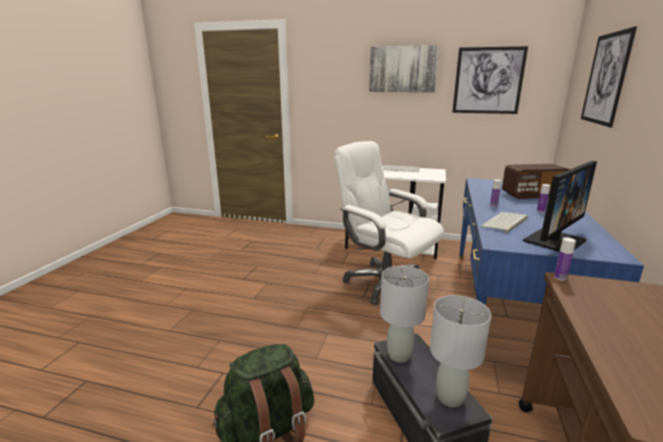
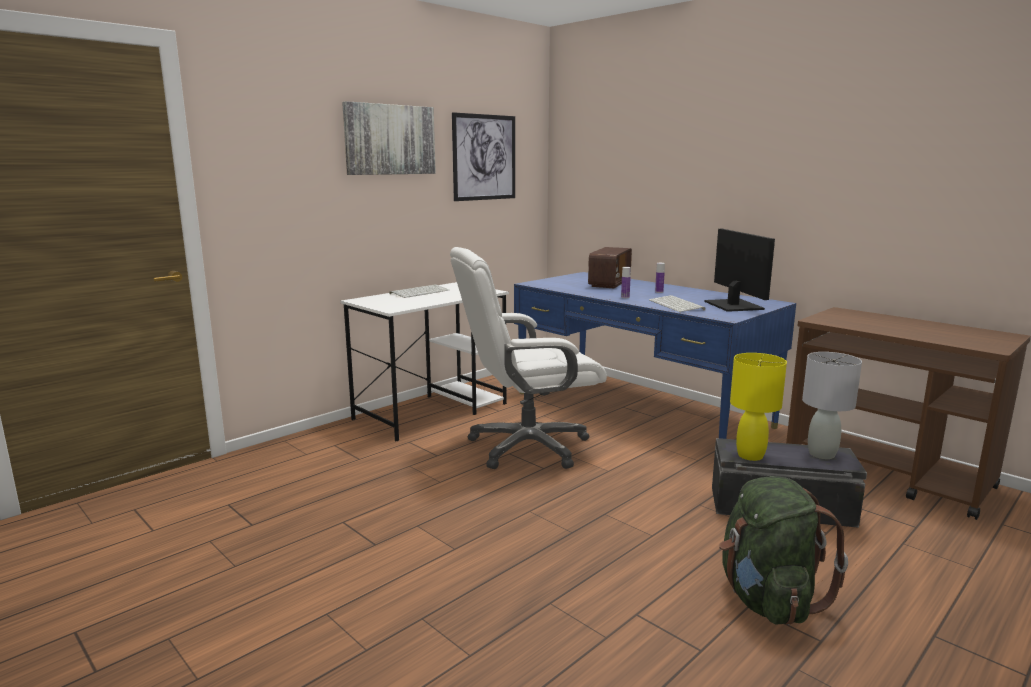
camera: 60 degrees left, 5 degrees down
grey table lamp [380,266,429,363] -> yellow table lamp [730,353,787,461]
bottle [554,237,576,281] -> none
picture [581,26,637,127] -> none

